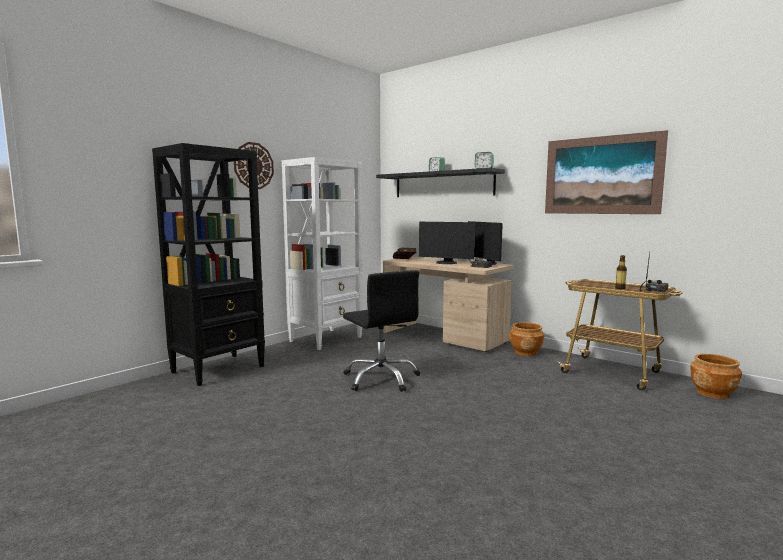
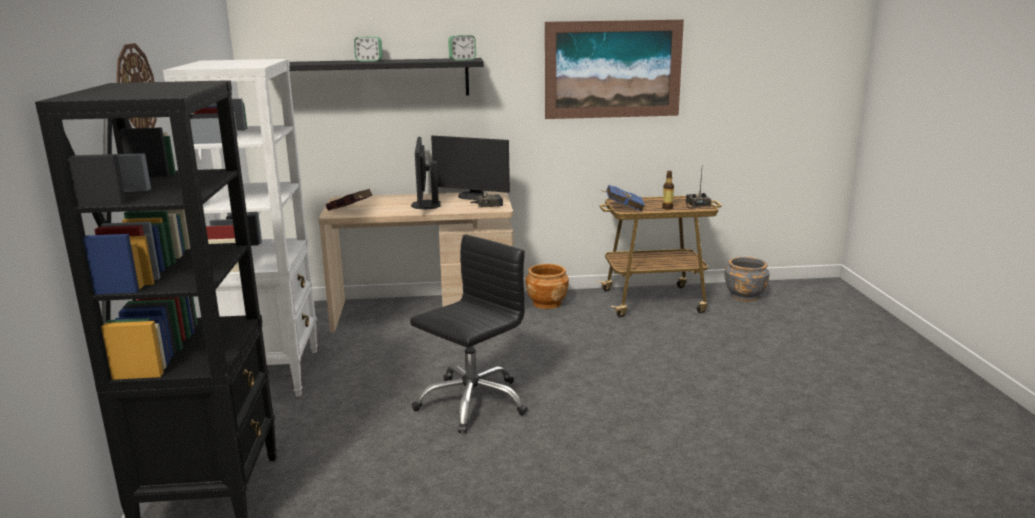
camera: 45 degrees left, 10 degrees up
black office chair [343,270,420,392] -> black office chair turned 60 degrees counterclockwise [410,234,528,433]
monitor [419,222,475,264] -> monitor turned 105 degrees clockwise [411,137,441,209]
brown planter [690,354,742,399] -> grey planter [724,257,770,301]
none -> blue book [602,185,645,211]

